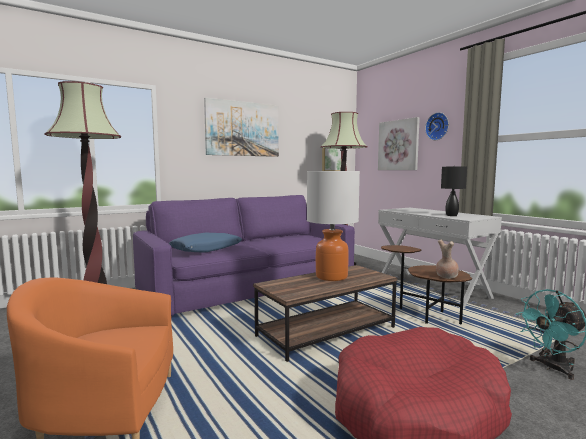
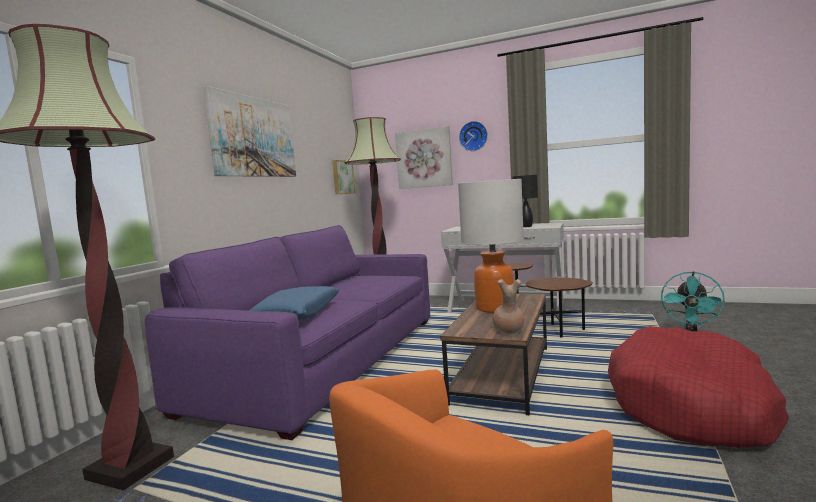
camera: 35 degrees left, 0 degrees up
brown vase [436,240,459,279] -> brown vase moved to [493,279,524,334]

